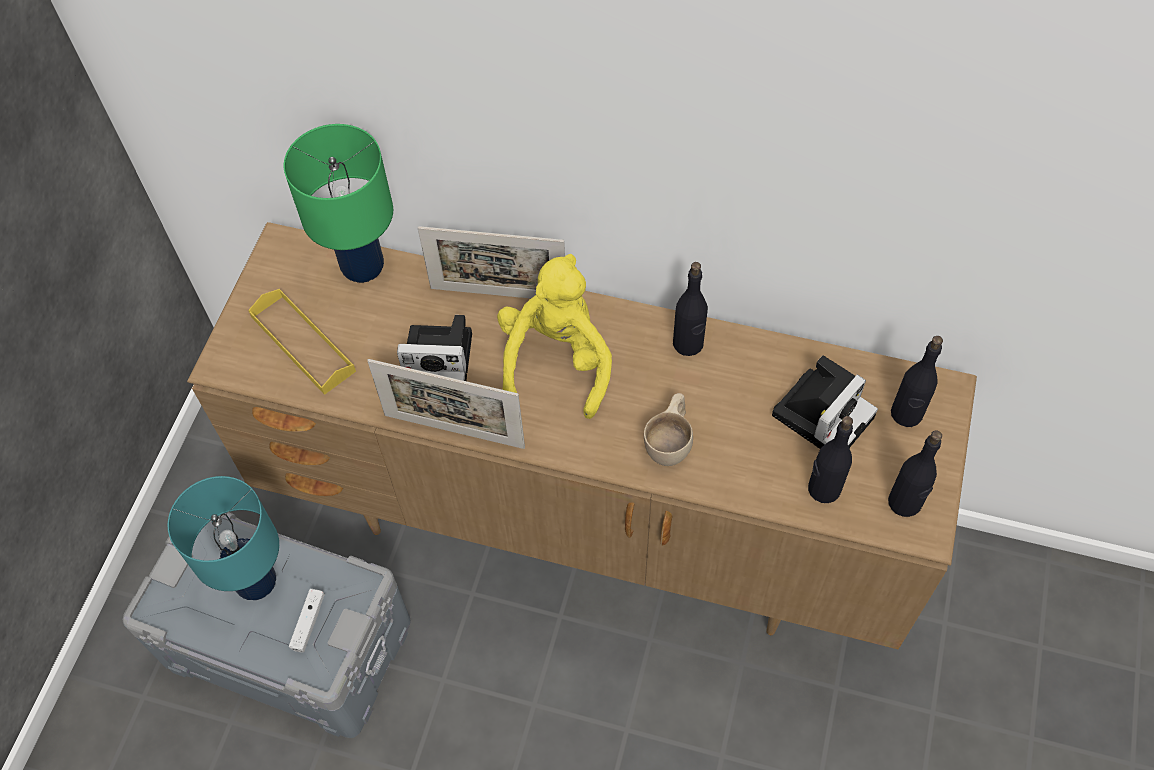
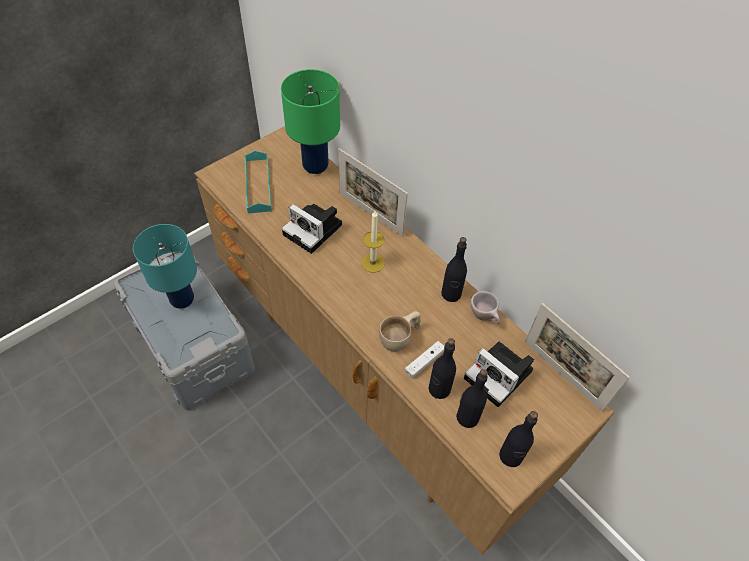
camera: 30 degrees right, 5 degrees down
yellow tray [248,289,356,395] -> turquoise tray [245,151,272,213]
white game controller [289,589,325,653] -> white game controller moved to [405,341,444,378]
picture frame [367,359,525,449] -> picture frame moved to [525,303,630,412]
yellow plush toy [497,254,612,419] -> candle [361,211,385,273]
camera [772,355,878,449] -> camera turned 60 degrees clockwise [464,342,534,407]
black bottle [891,336,943,427] -> black bottle moved to [428,338,456,399]
none -> beige cup [470,291,500,324]

